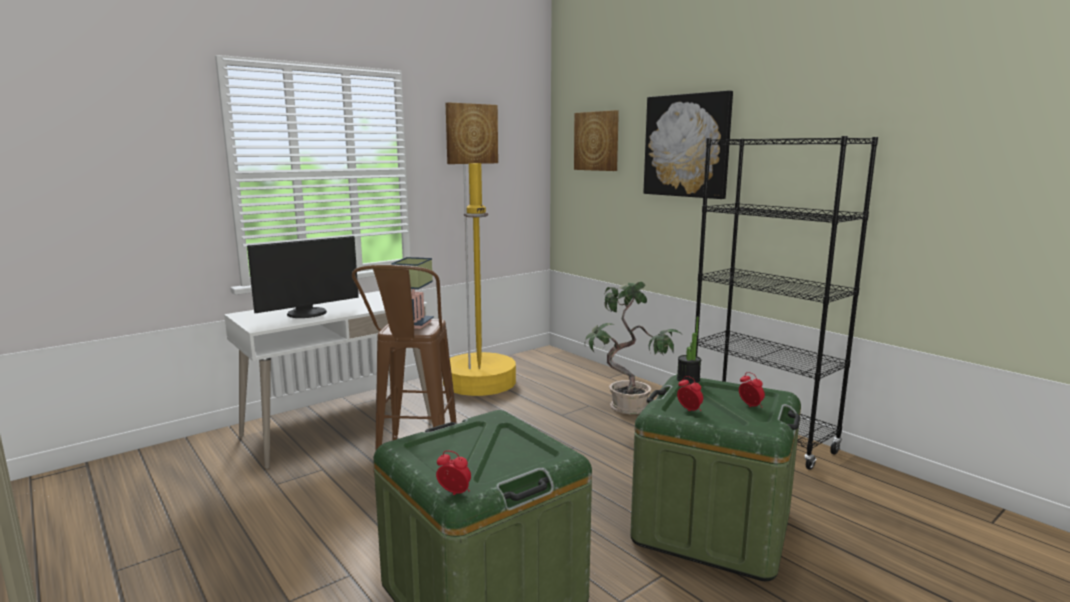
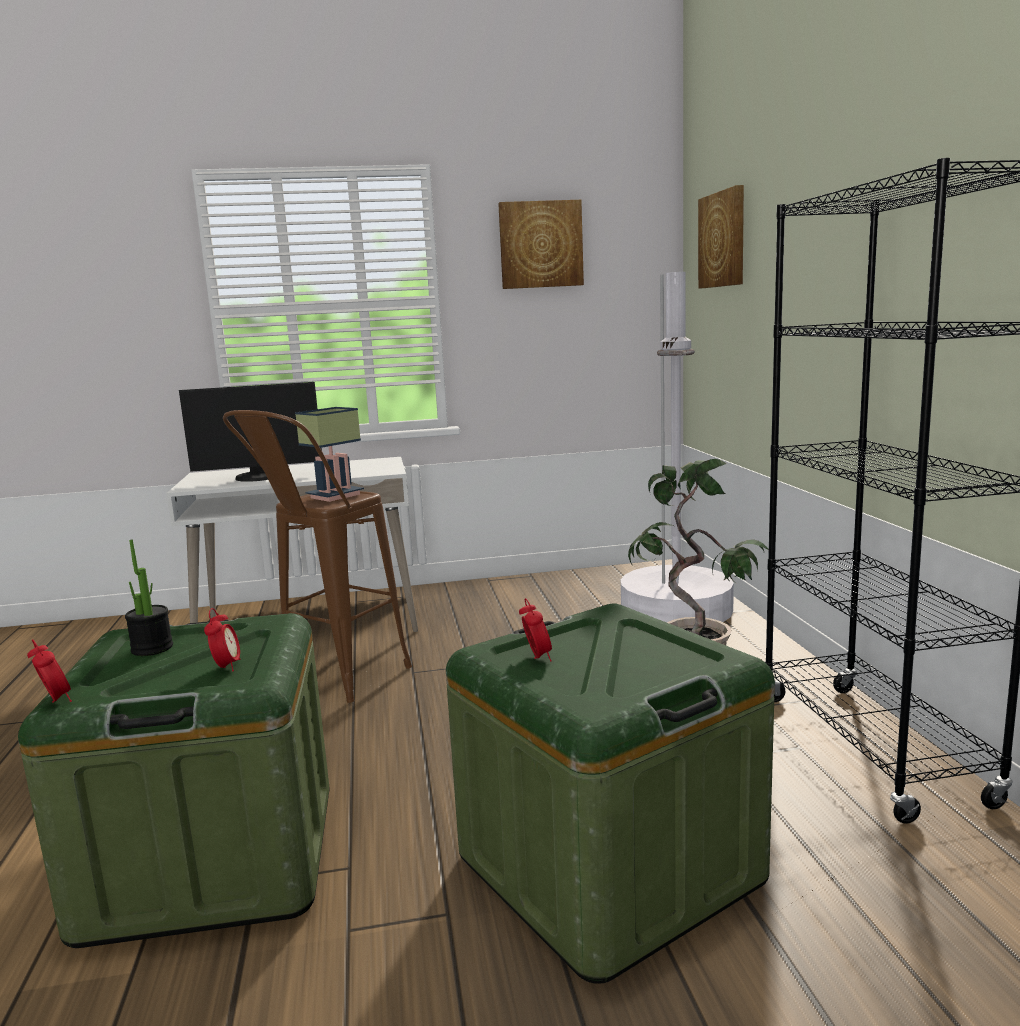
camera: 30 degrees right, 0 degrees up
yellow floor lamp [443,163,516,396] -> none
picture [643,91,733,199] -> none
potted plant [677,316,701,384] -> potted plant moved to [125,540,173,656]
alarm clock [739,372,765,407] -> alarm clock moved to [204,608,240,672]
none -> white floor lamp [621,272,734,622]

